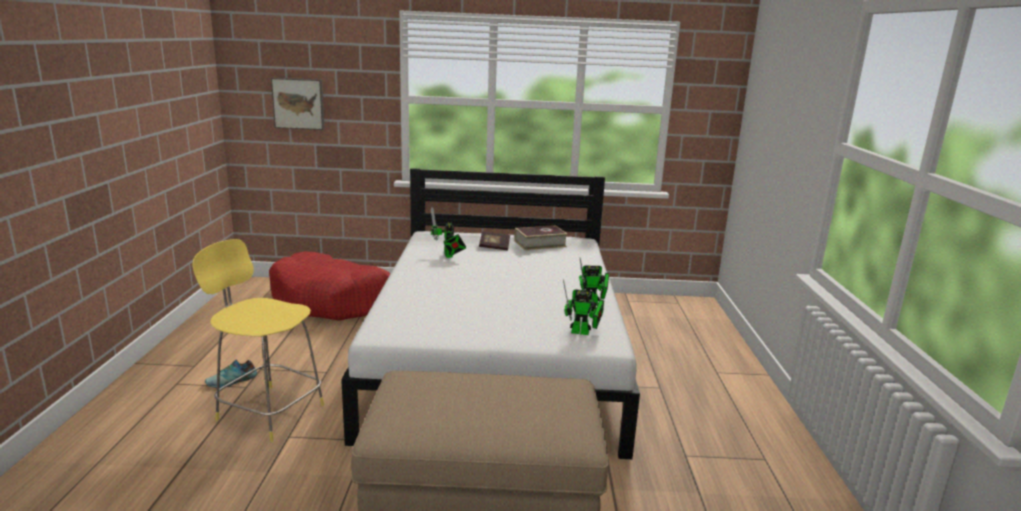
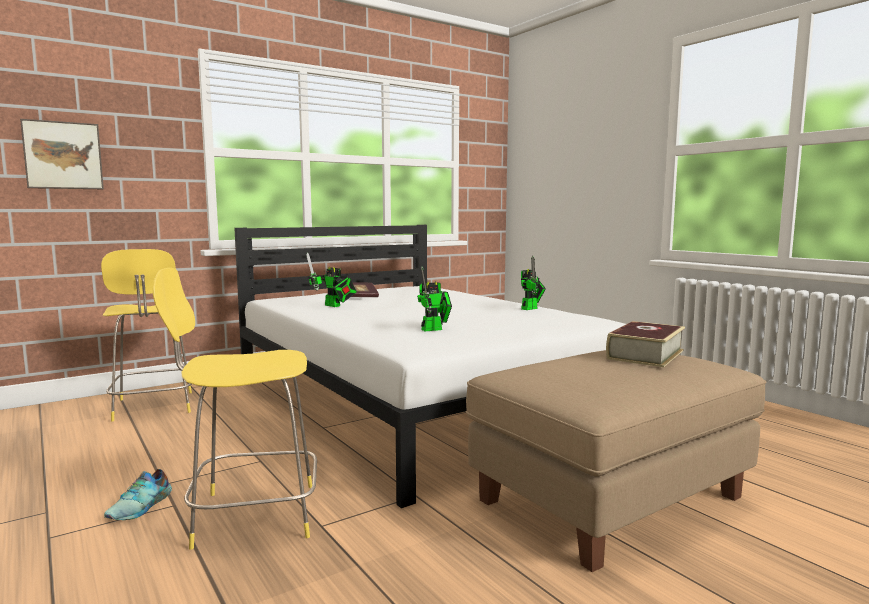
camera: 35 degrees left, 10 degrees down
red dog bed [269,251,390,320] -> yellow stool [101,249,192,421]
book [514,225,568,250] -> book moved to [606,321,685,367]
toy robot [563,280,604,335] -> toy robot moved to [417,266,452,331]

